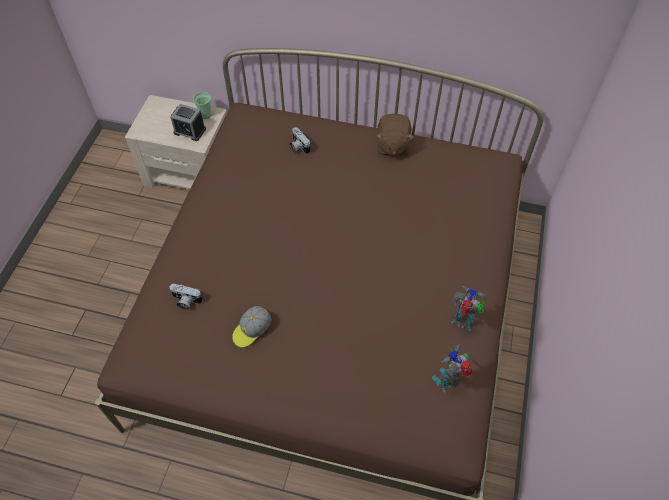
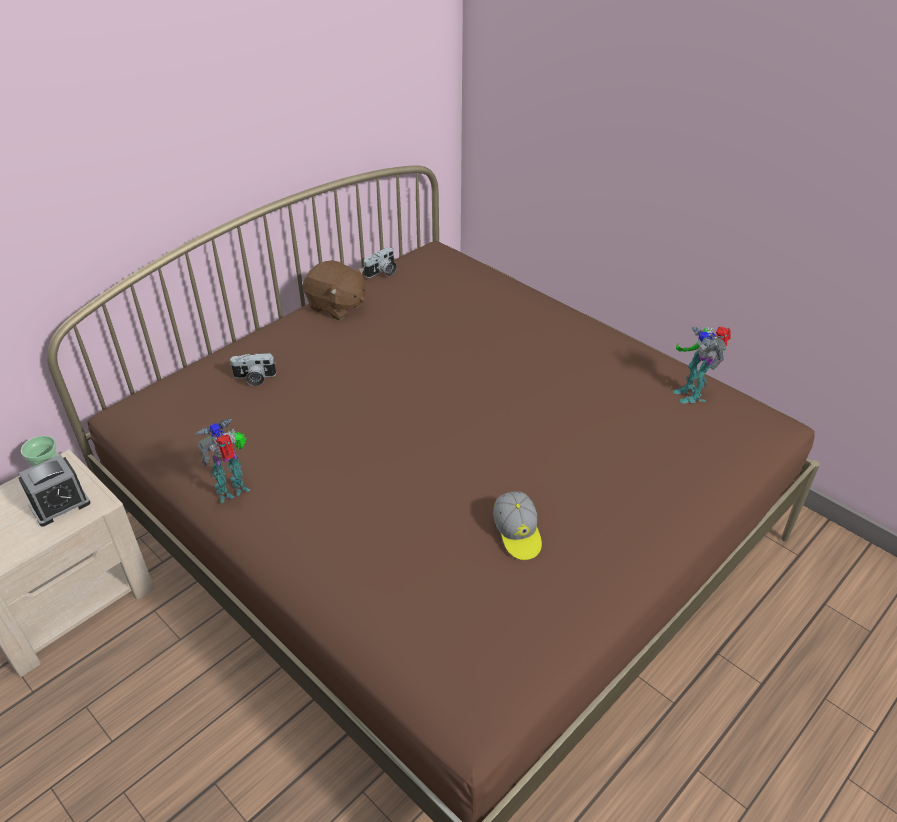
camera: 60 degrees left, 15 degrees down
camera [170,284,203,310] -> camera moved to [364,247,397,278]
toy robot [451,285,486,331] -> toy robot moved to [195,419,250,503]

